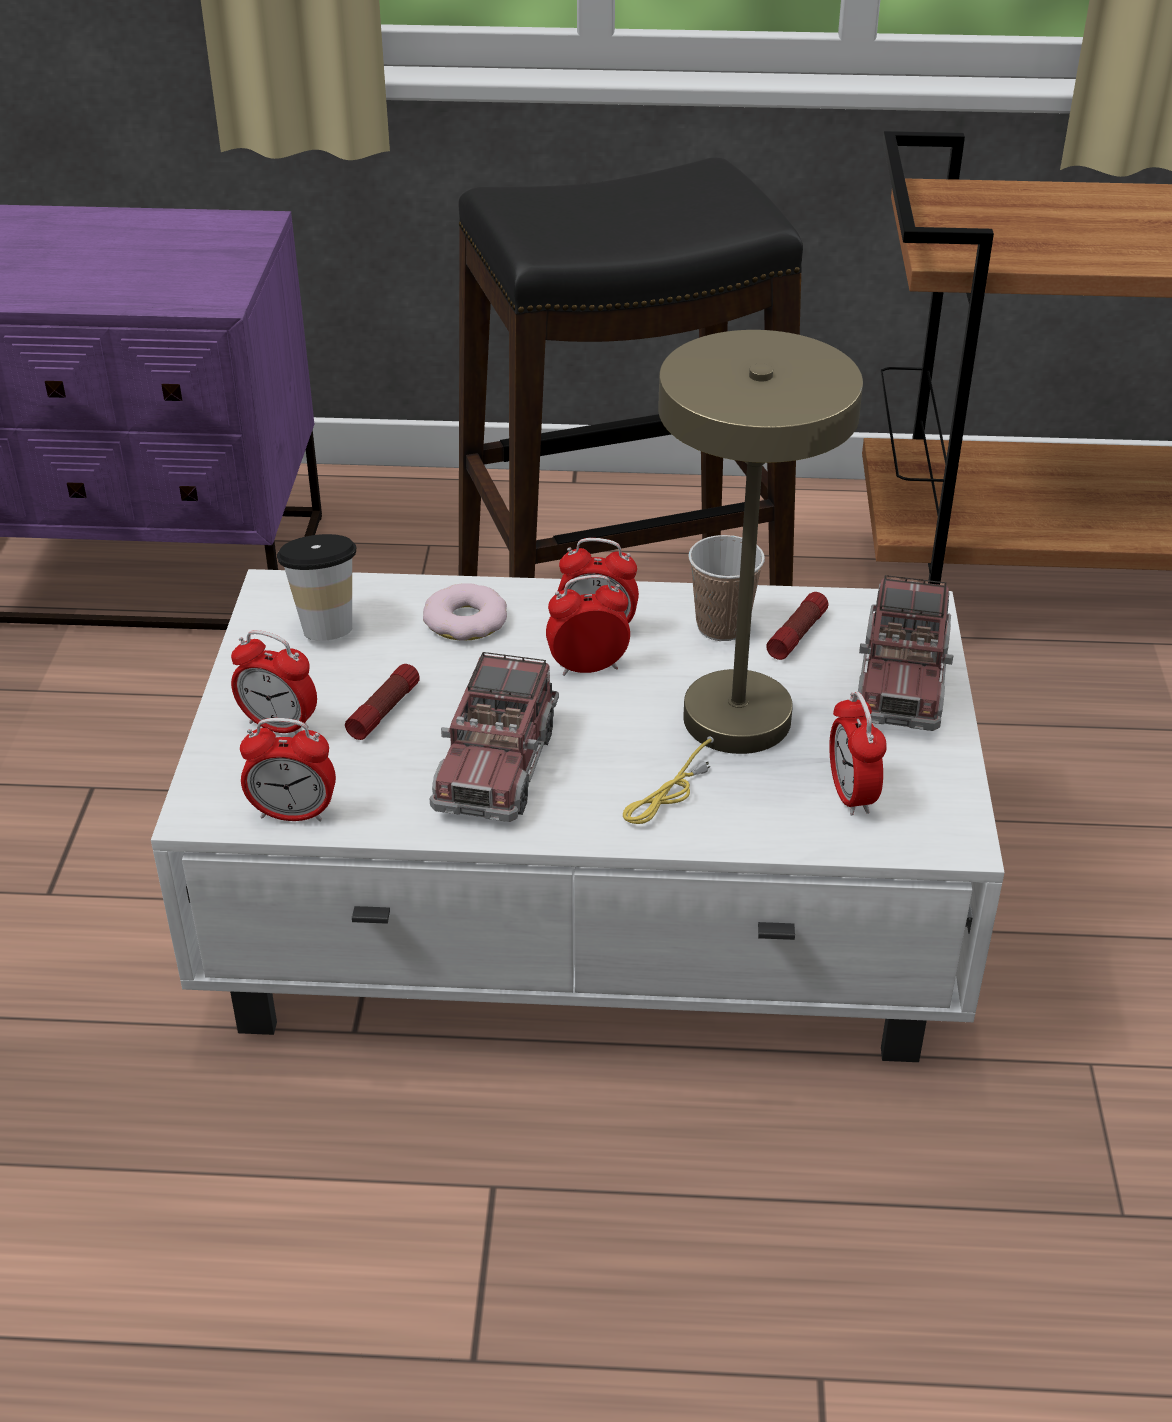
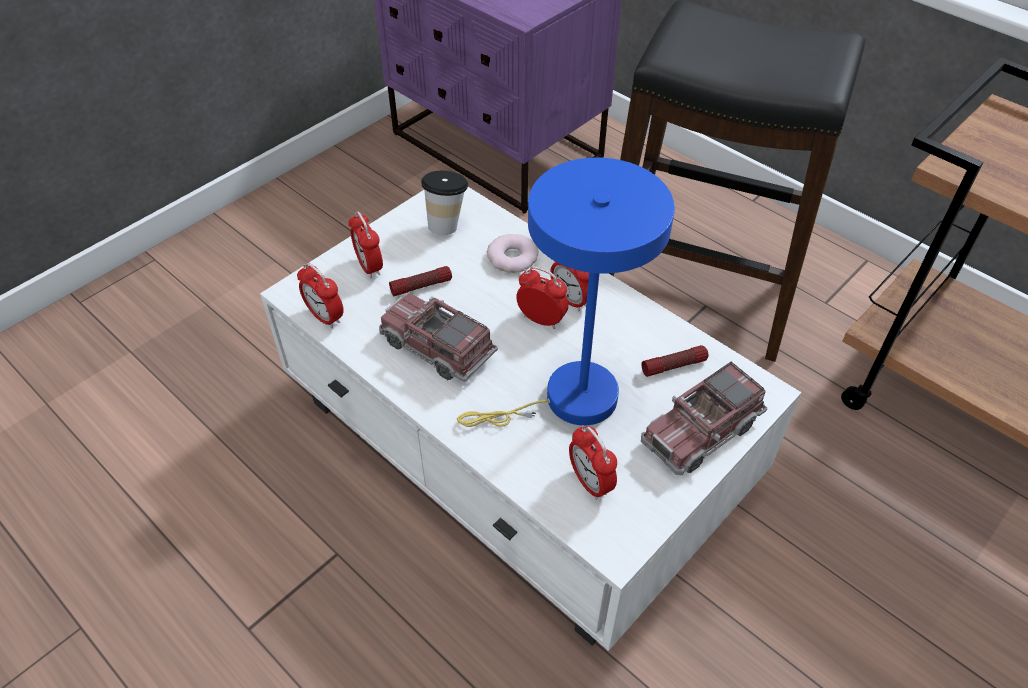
camera: 40 degrees right, 10 degrees up
toy truck [429,652,559,822] -> toy truck turned 75 degrees clockwise [379,293,498,382]
beige table lamp [623,330,863,824] -> blue table lamp [457,158,675,427]
cup [688,535,765,641] -> none
alarm clock [829,692,887,816] -> alarm clock turned 60 degrees counterclockwise [569,425,617,500]

